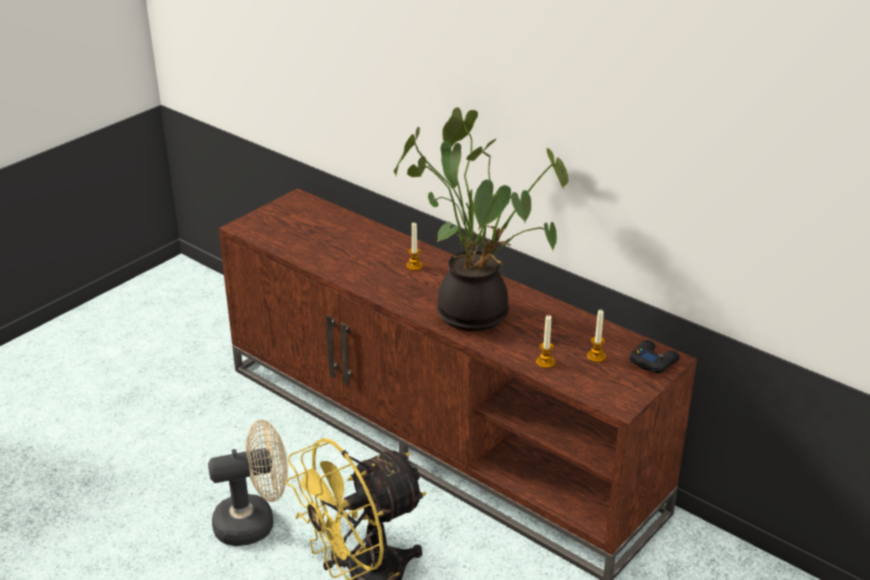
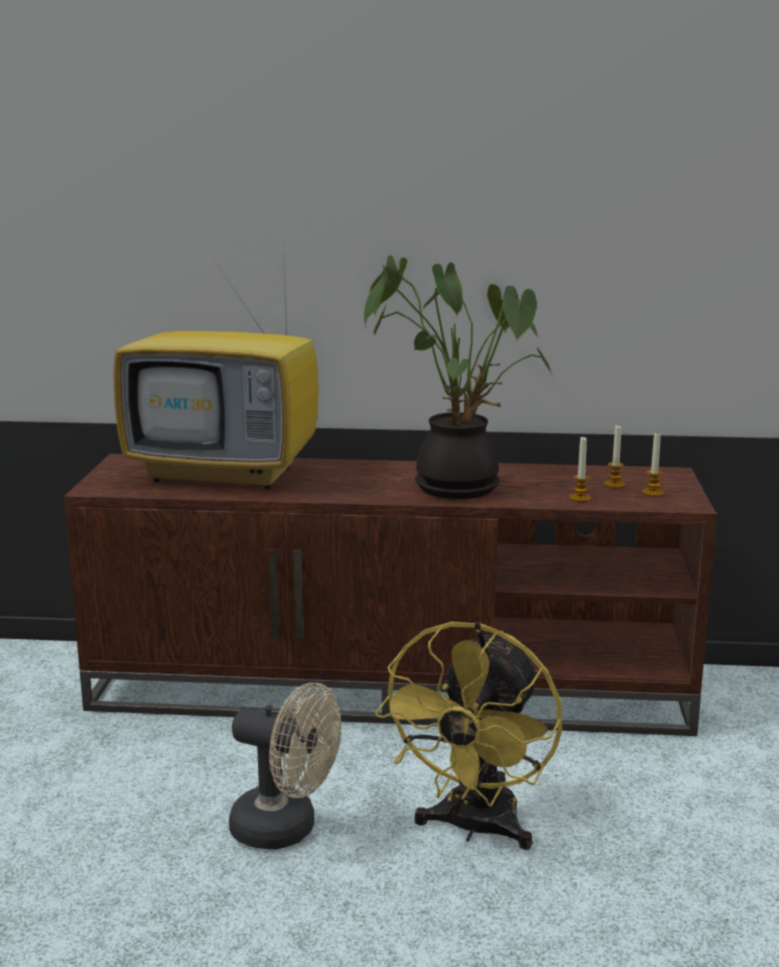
camera: 35 degrees left, 15 degrees down
beige fan [208,420,288,546] -> beige fan turned 75 degrees clockwise [229,682,341,850]
candle [406,223,423,271] -> candle moved to [642,431,664,497]
black game controller [629,340,680,374] -> none
none -> television [113,255,319,489]

